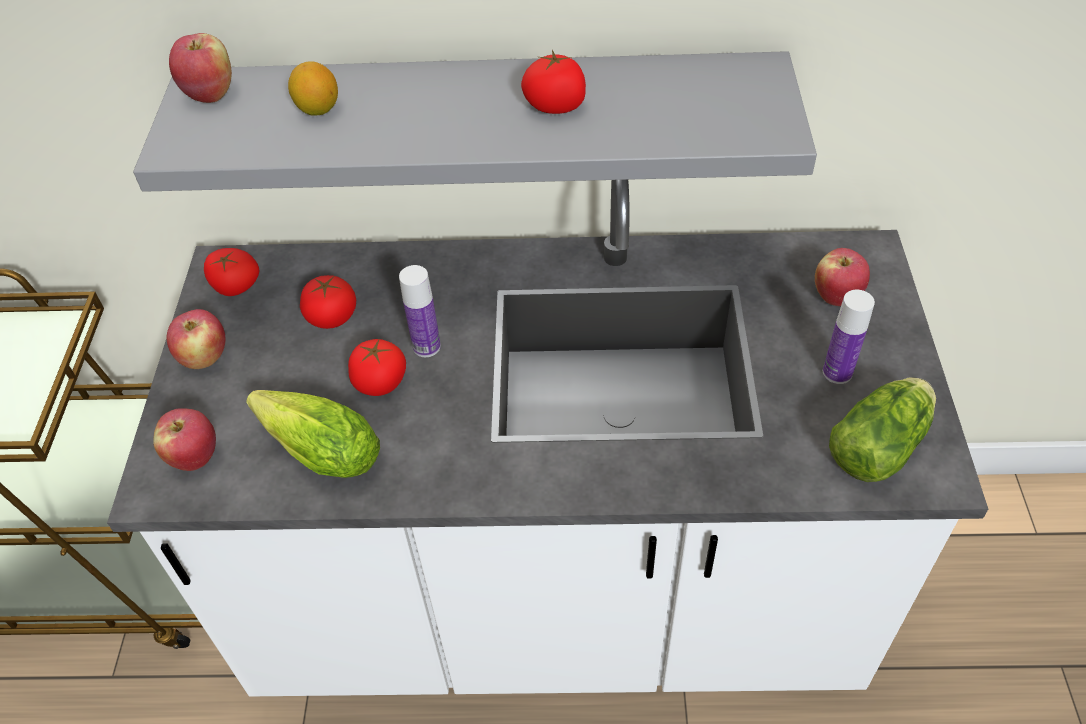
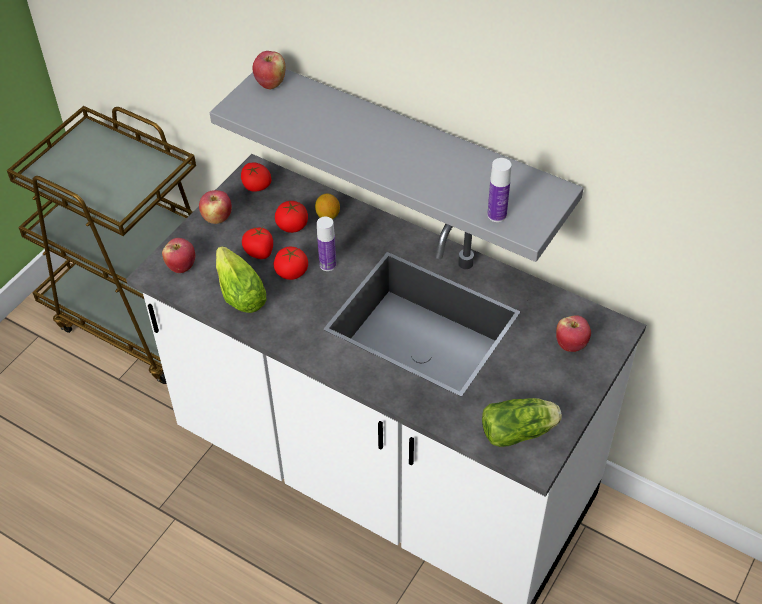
camera: 30 degrees right, 0 degrees up
lemon [288,61,338,116] -> lemon moved to [315,193,340,219]
tomato [521,50,586,114] -> tomato moved to [242,227,273,259]
bottle [823,290,875,384] -> bottle moved to [487,158,512,222]

